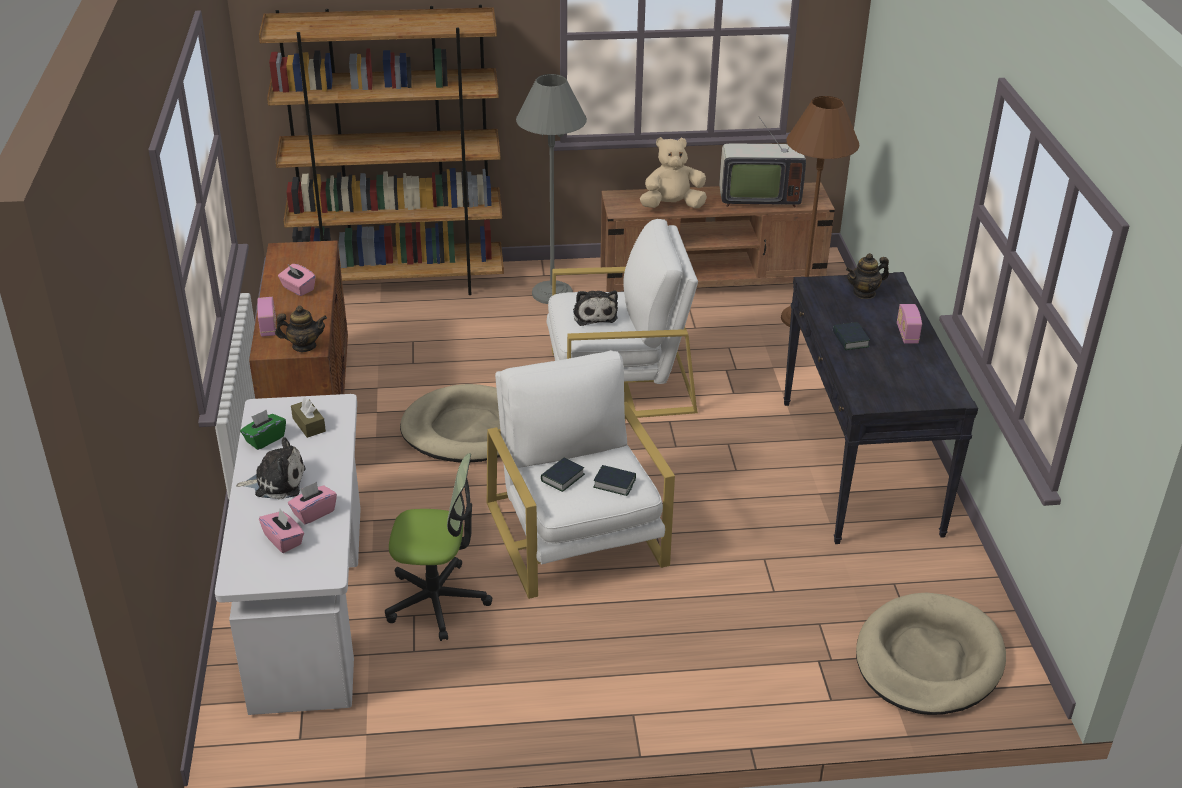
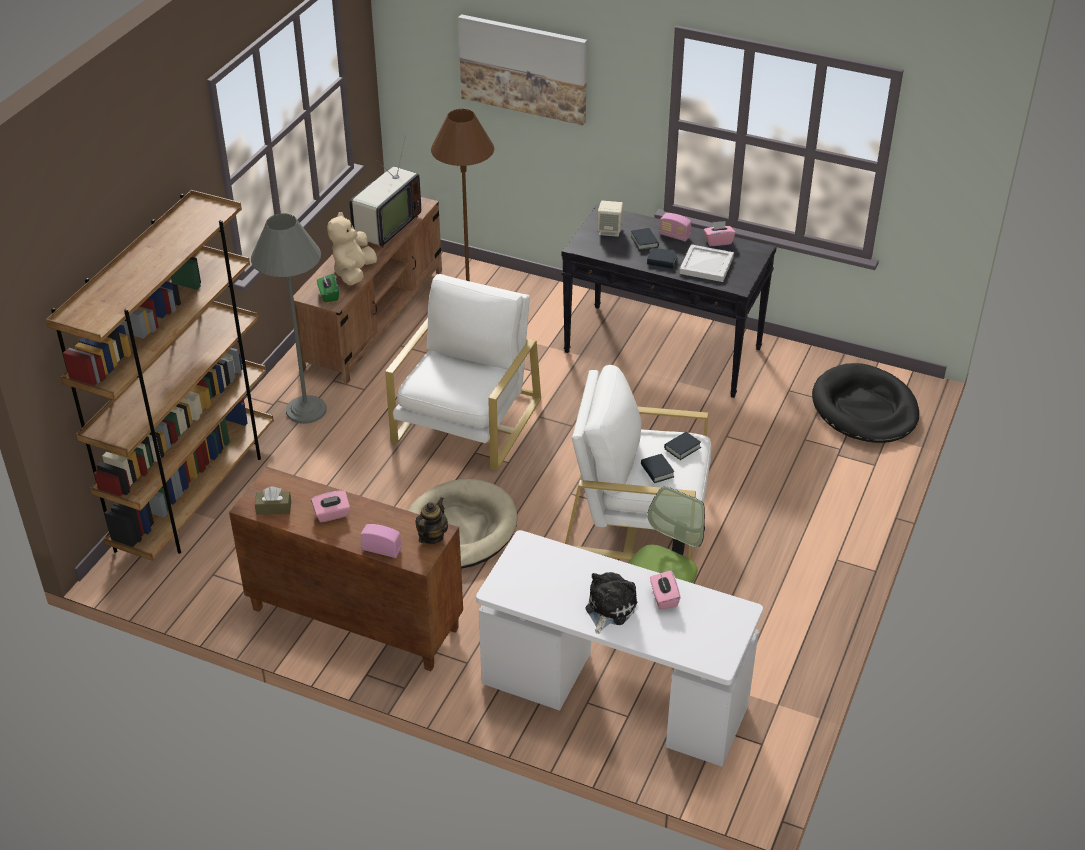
camera: 60 degrees left, 5 degrees up
green tissue box [240,409,286,450] -> green tissue box moved to [317,274,339,302]
pink tissue box [259,509,304,553] -> pink tissue box moved to [704,221,736,246]
brown tissue box [291,398,326,438] -> brown tissue box moved to [255,486,291,515]
plush toy [573,291,618,326] -> none
teapot [846,253,889,299] -> beige speaker [597,201,623,237]
beige dog bed [856,593,1006,715] -> black dog bed [812,363,919,443]
none -> picture [458,14,587,125]
none -> book [631,228,659,251]
none -> white tray [679,244,734,282]

